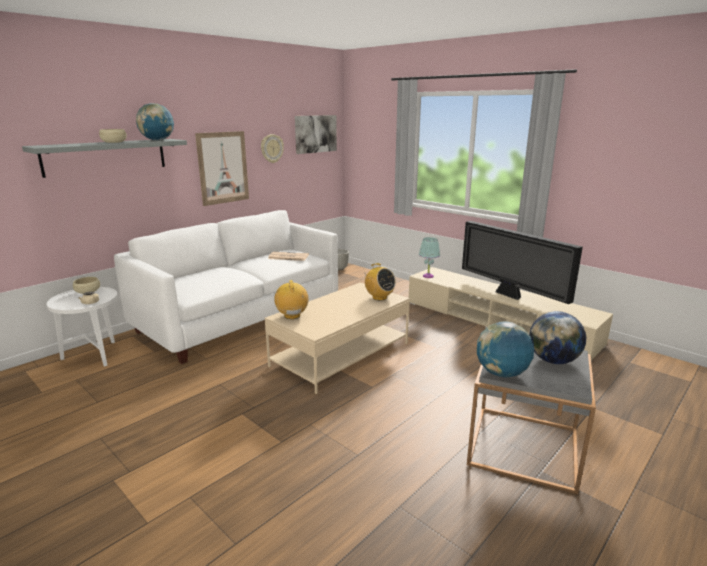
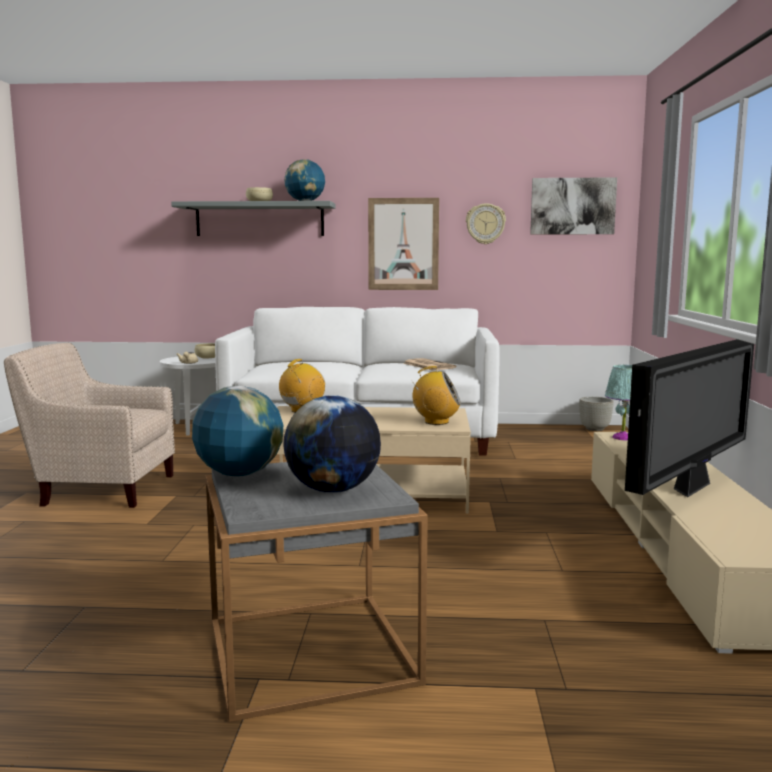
camera: 50 degrees right, 10 degrees down
radio [364,263,396,300] -> radio turned 90 degrees counterclockwise [410,366,461,425]
television [462,221,583,304] -> television turned 150 degrees counterclockwise [625,339,754,497]
none -> beige armchair [4,343,175,508]

